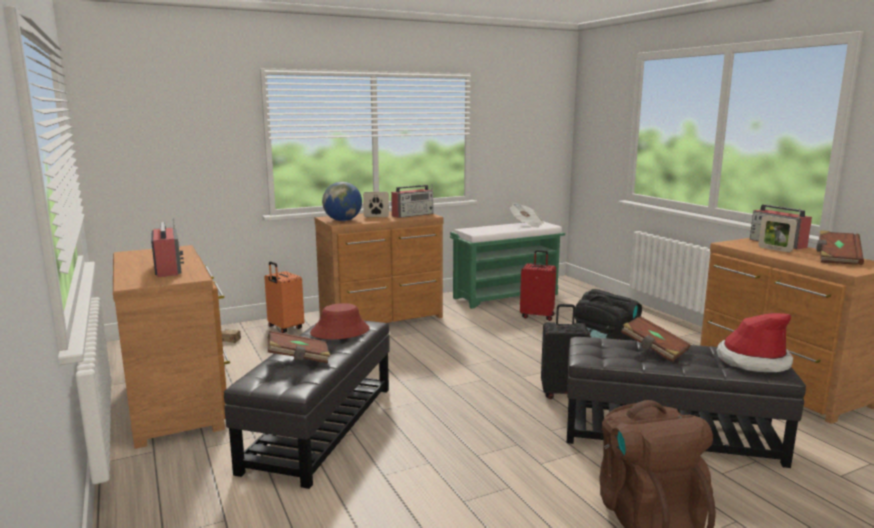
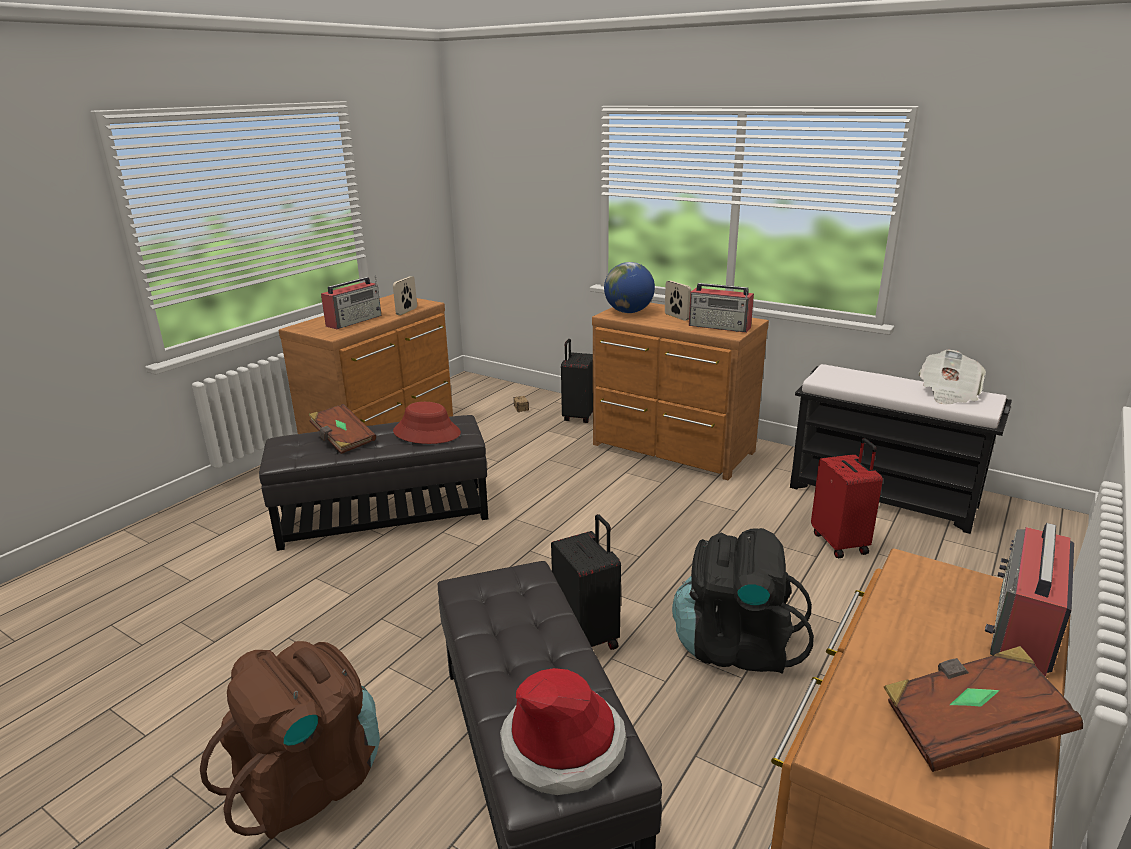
camera: 60 degrees right, 10 degrees up
orange suitcase [264,261,304,333] -> black suitcase [561,339,593,423]
green bench [450,221,565,309] -> black bench [790,364,1012,534]
brown book [621,316,690,362] -> none
picture frame [758,216,797,252] -> picture frame moved to [393,276,417,315]

